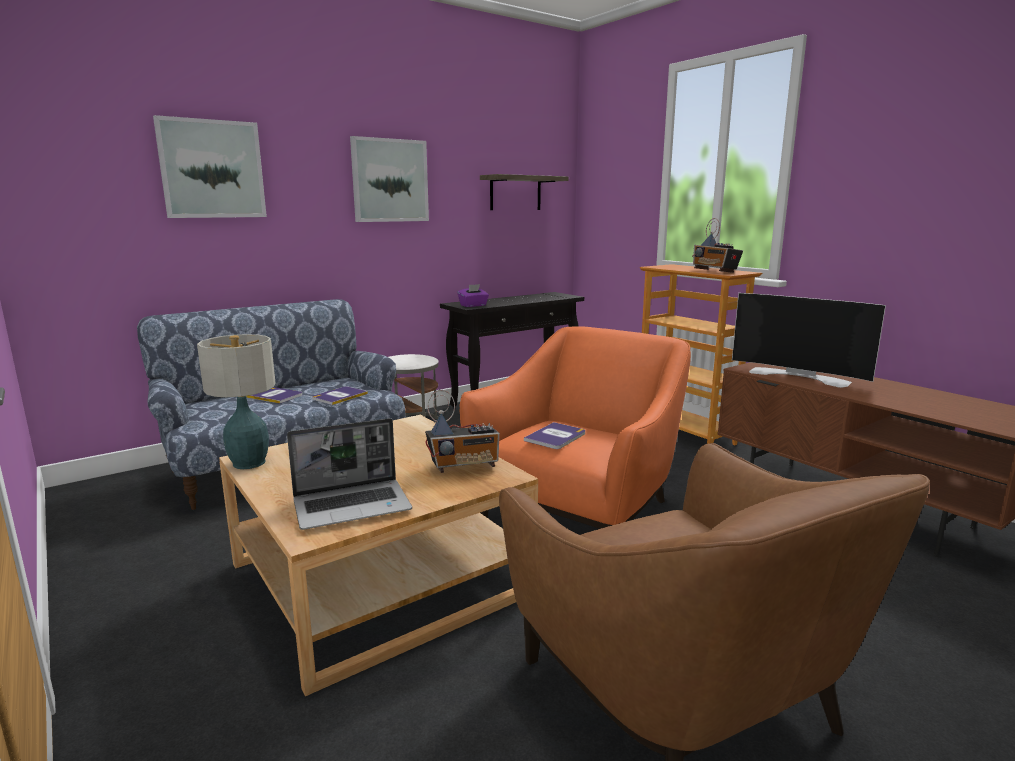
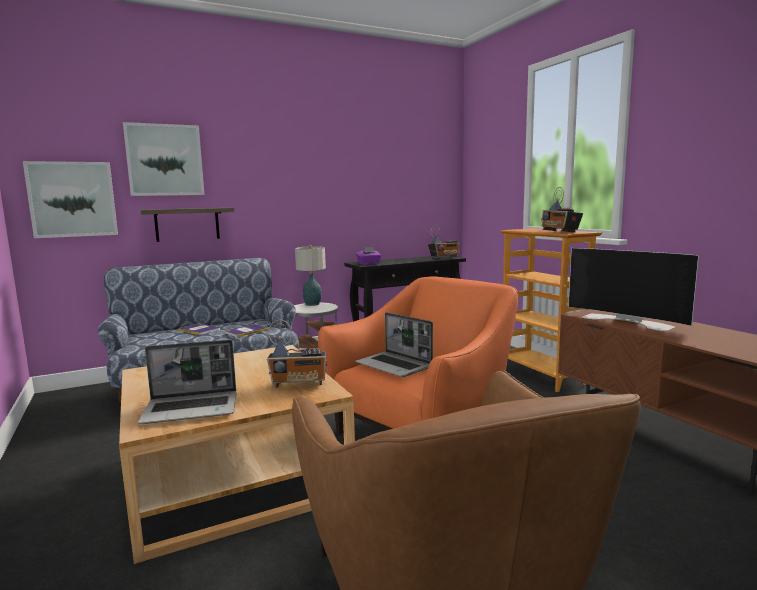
camera: 10 degrees right, 5 degrees down
table lamp [197,334,276,469] -> table lamp moved to [295,245,326,306]
picture [350,136,429,222] -> picture moved to [23,161,118,238]
shelf [480,174,569,210] -> shelf moved to [140,208,234,242]
book [524,422,585,449] -> laptop [355,312,433,377]
none -> radio [428,226,459,259]

